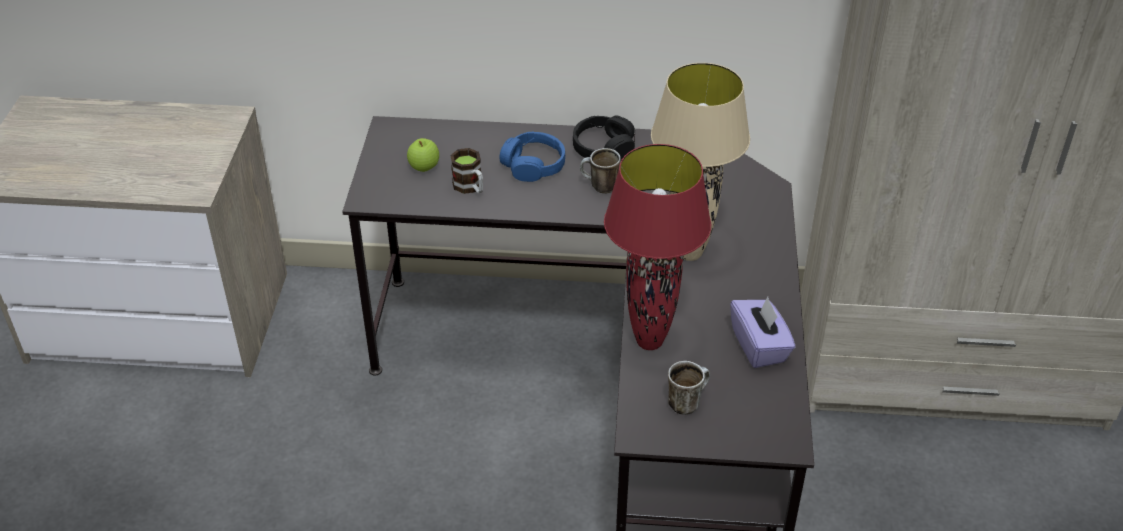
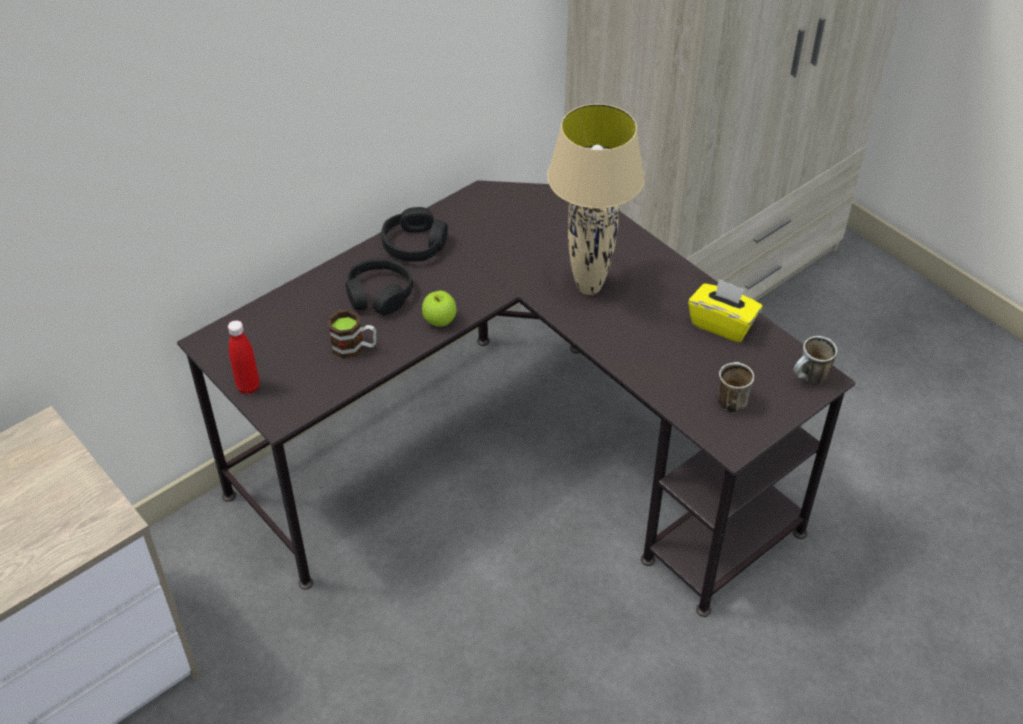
camera: 45 degrees left, 5 degrees up
apple [407,138,439,172] -> apple moved to [422,291,457,327]
blue headphones [500,132,565,182] -> black headphones [346,258,413,315]
mug [580,148,621,194] -> mug moved to [793,336,837,385]
red table lamp [604,144,711,350] -> none
purple tissue box [730,297,796,368] -> yellow tissue box [688,279,762,342]
none -> red bottle [228,320,260,394]

